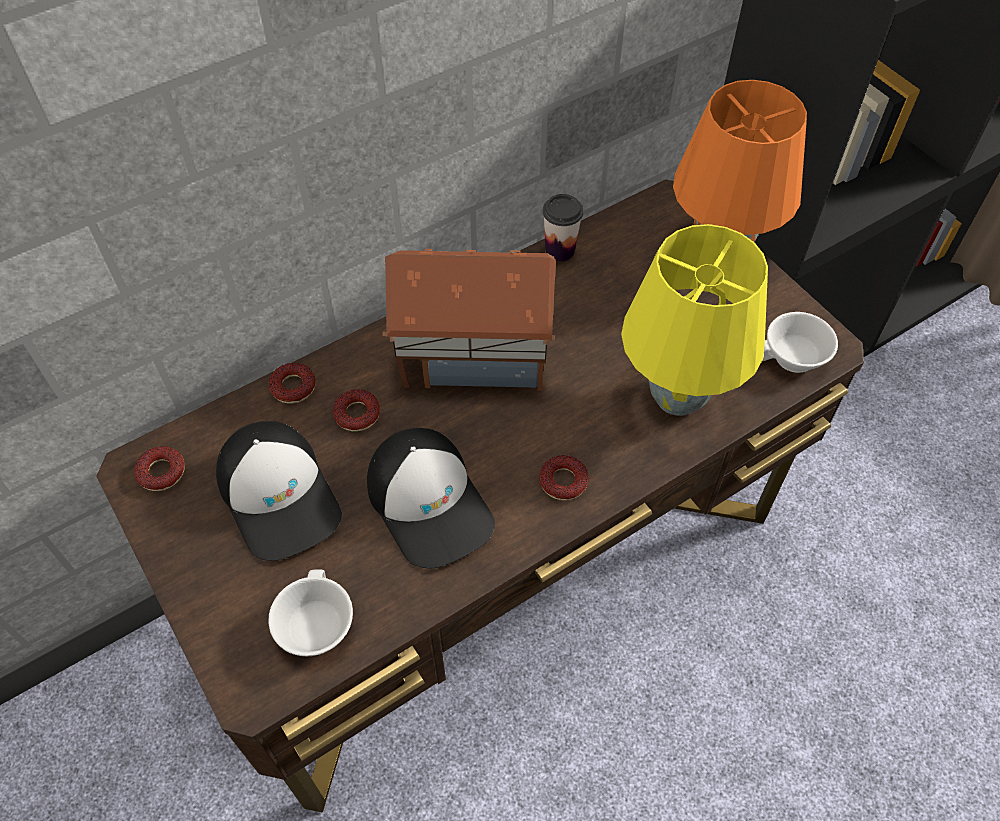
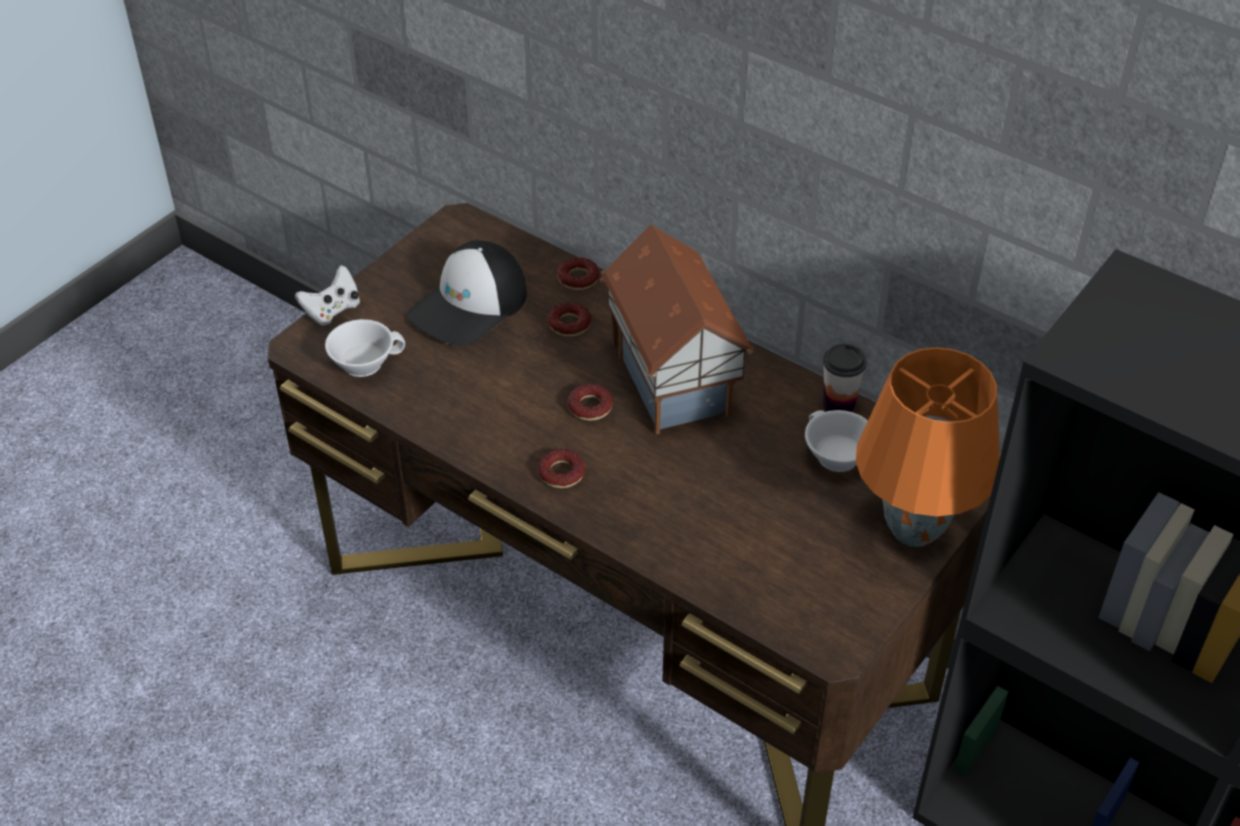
camera: 70 degrees right, 10 degrees down
donut [134,446,185,491] -> donut moved to [568,384,613,421]
cap [367,428,495,568] -> none
yellow table lamp [621,224,768,416] -> none
white cup [762,312,838,373] -> white cup moved to [805,410,868,472]
none -> white game controller [295,265,360,326]

